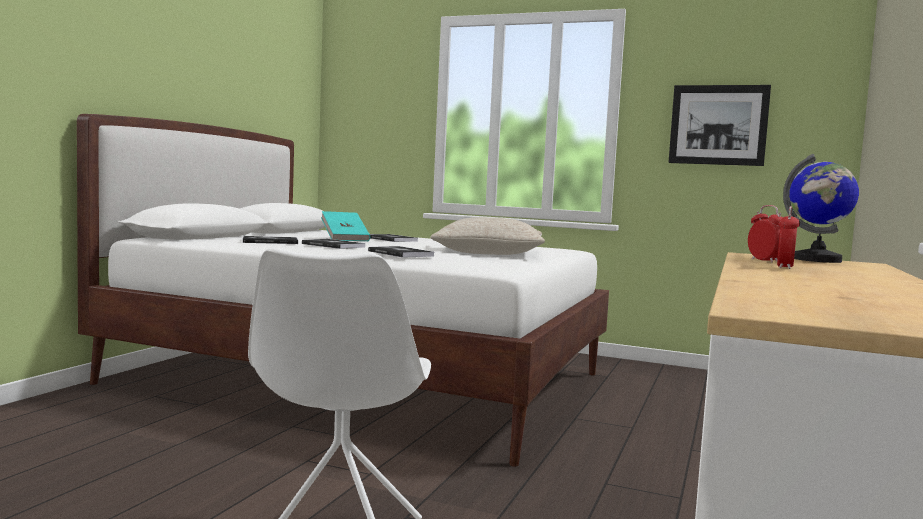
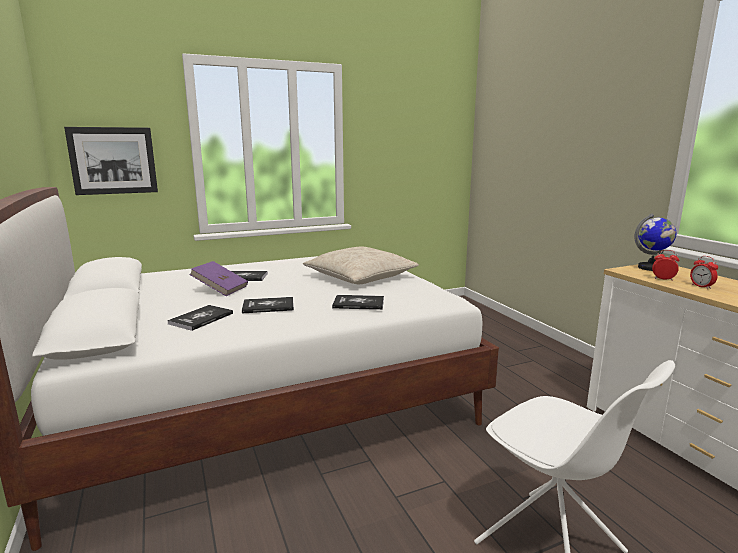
camera: 45 degrees left, 10 degrees up
turquoise book [321,211,370,241] -> purple book [189,261,248,296]
picture [668,85,771,166] -> picture moved to [64,127,158,195]

